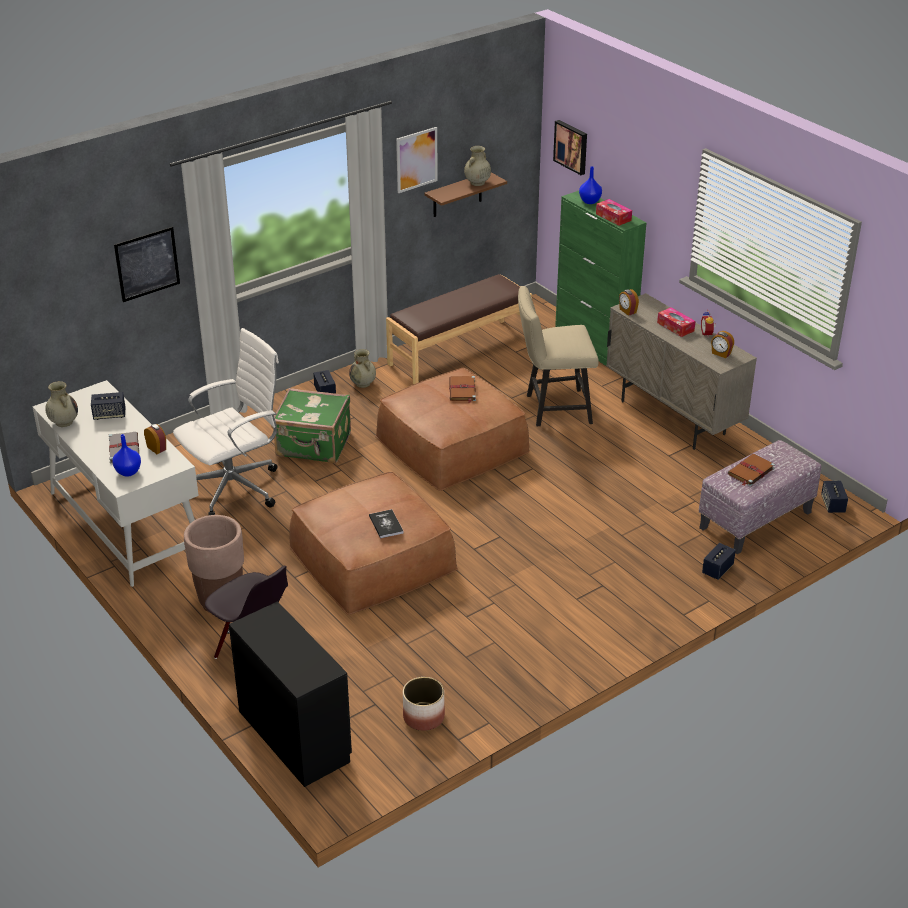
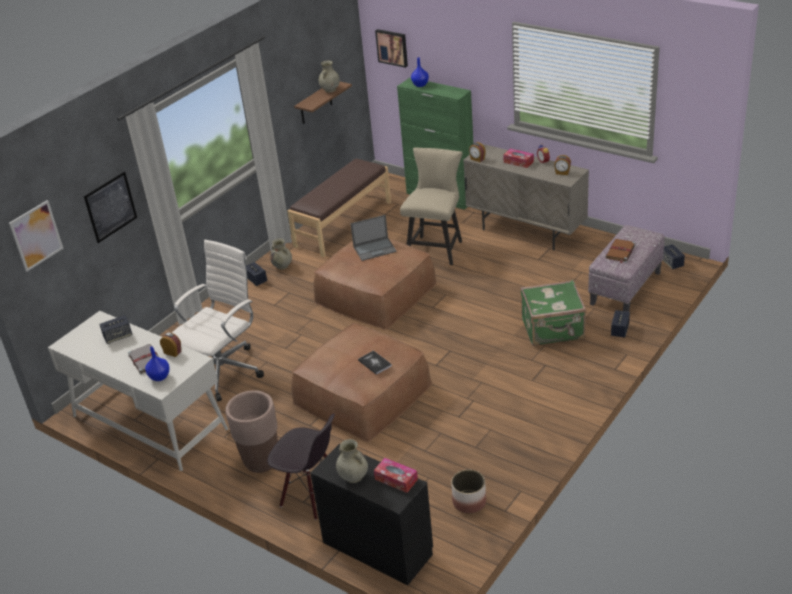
camera: 15 degrees left, 0 degrees up
beige vase [45,381,78,427] -> beige vase moved to [336,439,368,483]
green suitcase [272,388,351,463] -> green suitcase moved to [521,280,586,346]
picture [396,127,438,193] -> picture moved to [9,200,63,272]
brown book [449,376,476,403] -> laptop [351,215,397,261]
beige chair [518,286,599,426] -> beige chair turned 135 degrees clockwise [400,148,463,265]
tissue box [596,199,632,226] -> tissue box moved to [374,458,418,493]

